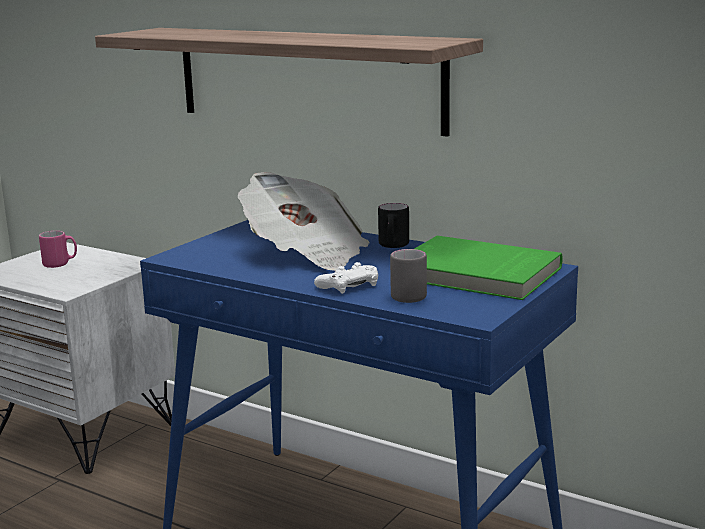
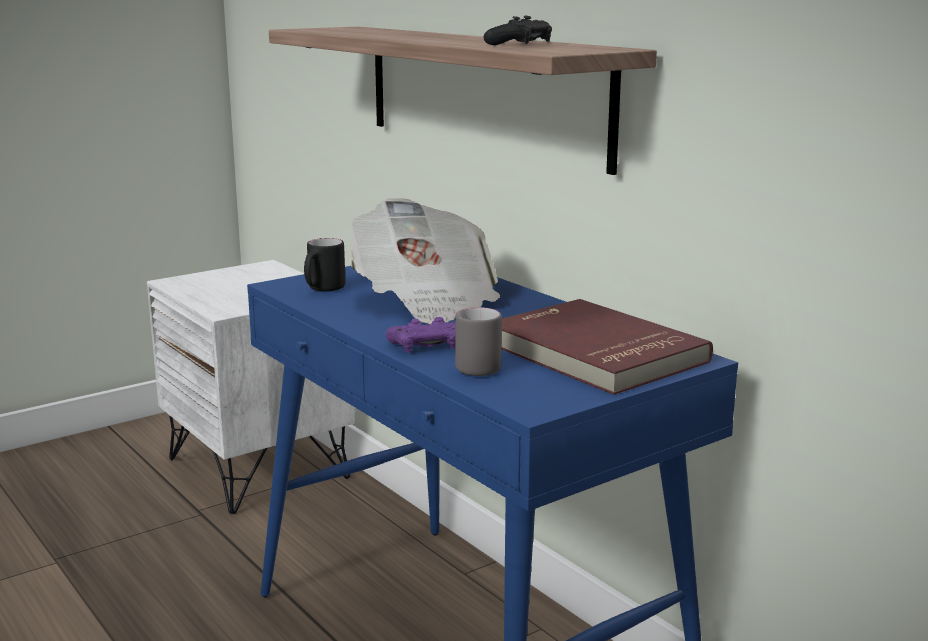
camera: 20 degrees right, 0 degrees up
pink mug [39,231,77,268] -> none
white game controller [314,262,378,294] -> purple game controller [386,317,455,353]
black mug [378,203,409,248] -> black mug moved to [304,238,345,291]
green book [414,236,563,300] -> red book [501,299,713,395]
none -> black game controller [484,16,552,45]

